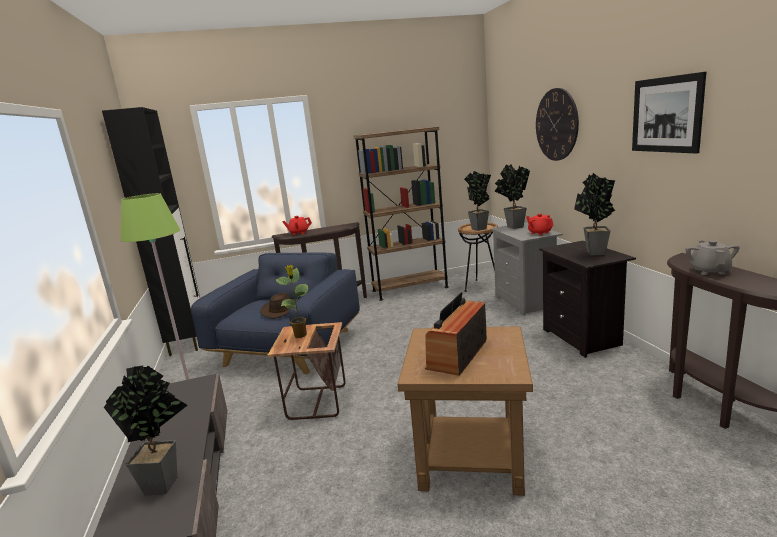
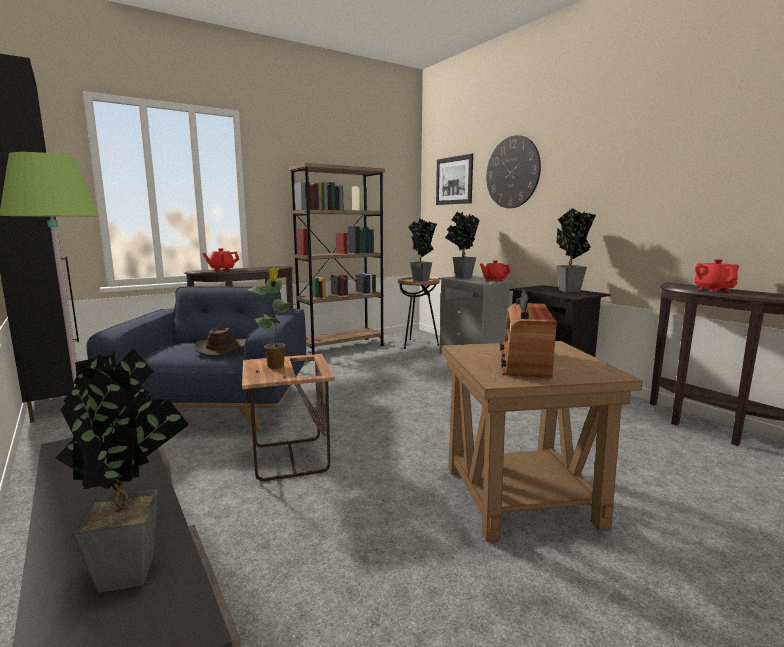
camera: 20 degrees left, 5 degrees down
picture [632,72,706,154] -> picture moved to [436,154,473,205]
grey teapot [685,240,740,275] -> red teapot [694,259,739,292]

